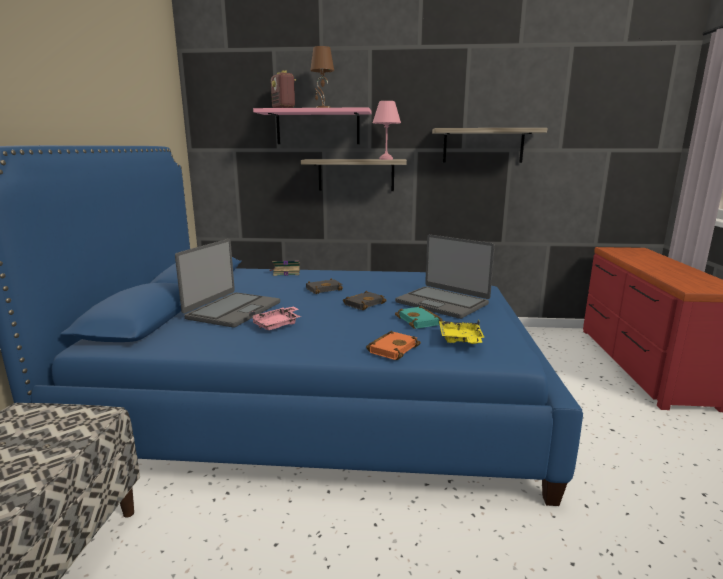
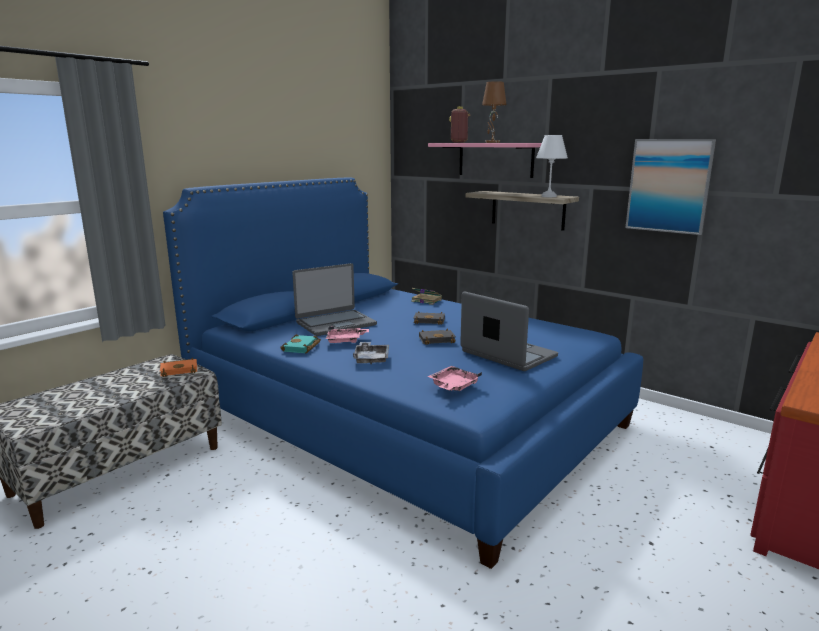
camera: 35 degrees right, 0 degrees up
orange book [366,331,421,360] -> orange book moved to [160,358,197,377]
pink table lamp [373,101,401,160] -> white table lamp [536,135,568,197]
laptop [395,234,495,319] -> laptop turned 150 degrees clockwise [460,291,558,371]
turquoise book [395,306,443,329] -> turquoise book moved to [280,334,321,353]
shelf [432,128,547,163] -> picture [626,139,716,235]
yellow tray [439,319,485,344] -> pink tray [427,366,482,391]
none -> grey tray [353,342,389,364]

